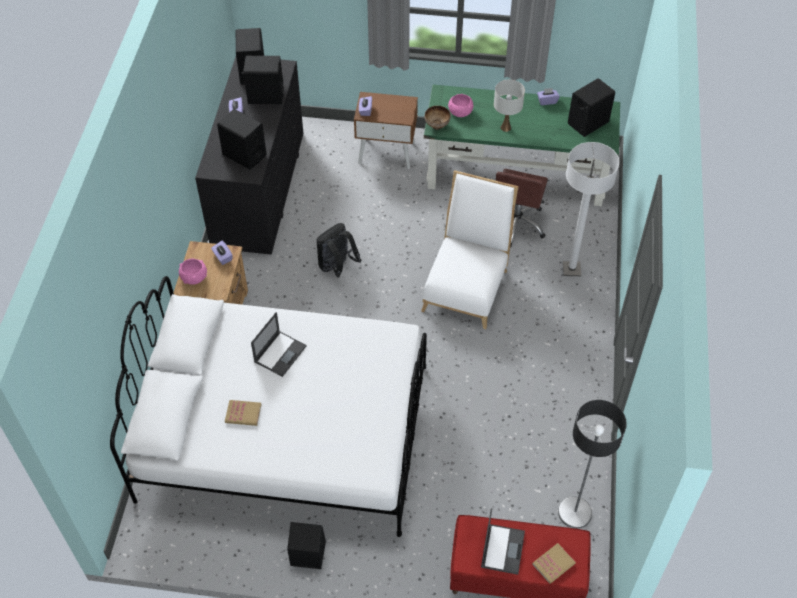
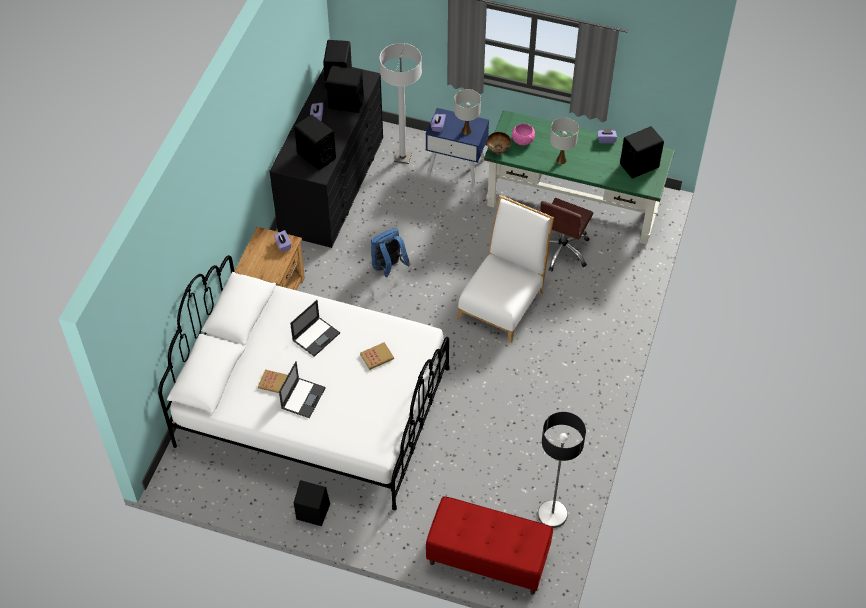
camera: 10 degrees right, 0 degrees up
pink bowl [179,259,207,285] -> none
black backpack [317,223,361,278] -> blue backpack [371,228,410,277]
brown nightstand [354,92,418,169] -> blue nightstand [425,108,489,185]
laptop [481,508,525,575] -> laptop moved to [279,361,326,418]
book [532,543,576,584] -> book moved to [360,342,394,370]
white floor lamp [563,142,619,276] -> white floor lamp moved to [380,43,422,164]
none -> white table lamp [454,89,481,135]

